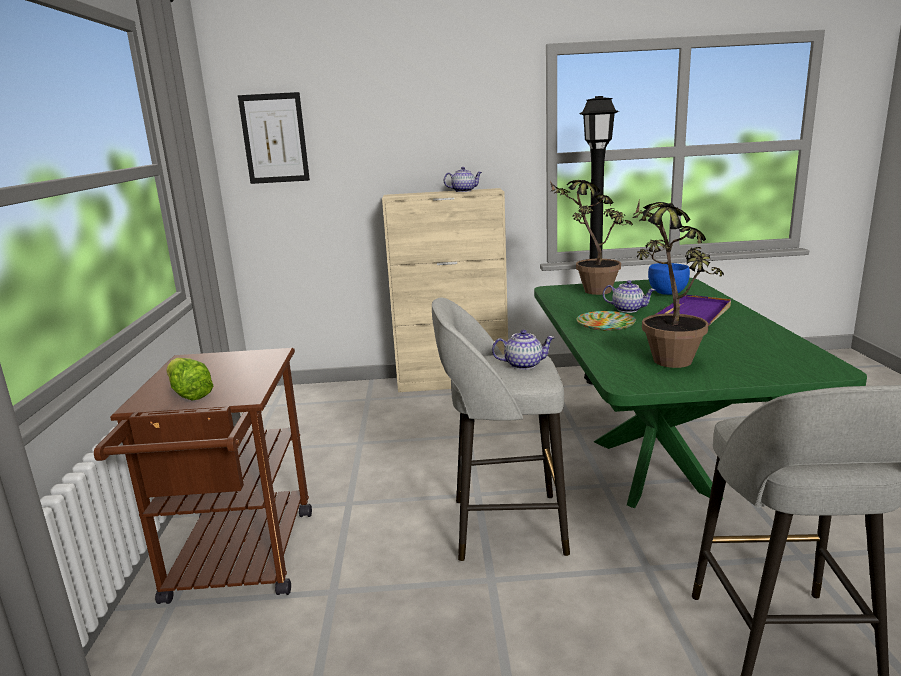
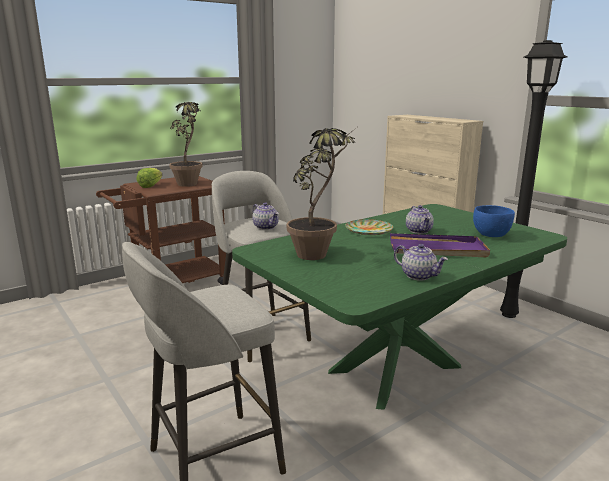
camera: 55 degrees right, 0 degrees up
picture [238,92,310,184] -> none
teapot [444,167,482,192] -> teapot moved to [394,244,448,281]
potted plant [550,180,633,295] -> potted plant moved to [169,102,203,187]

